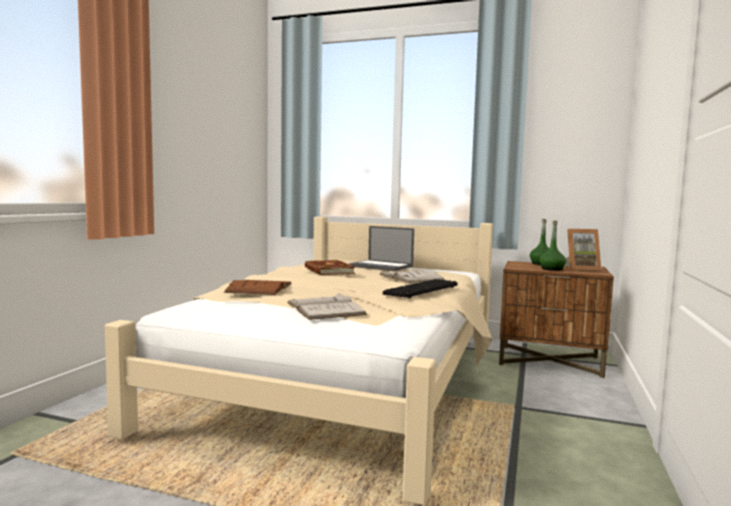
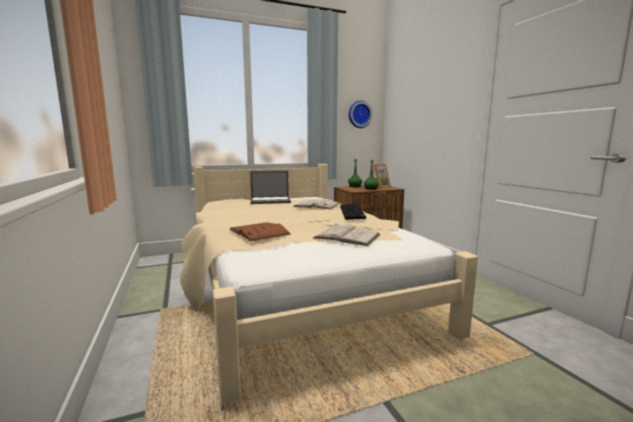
camera: 40 degrees left, 5 degrees up
brown book [305,260,355,275] -> none
none -> wall clock [349,101,372,128]

